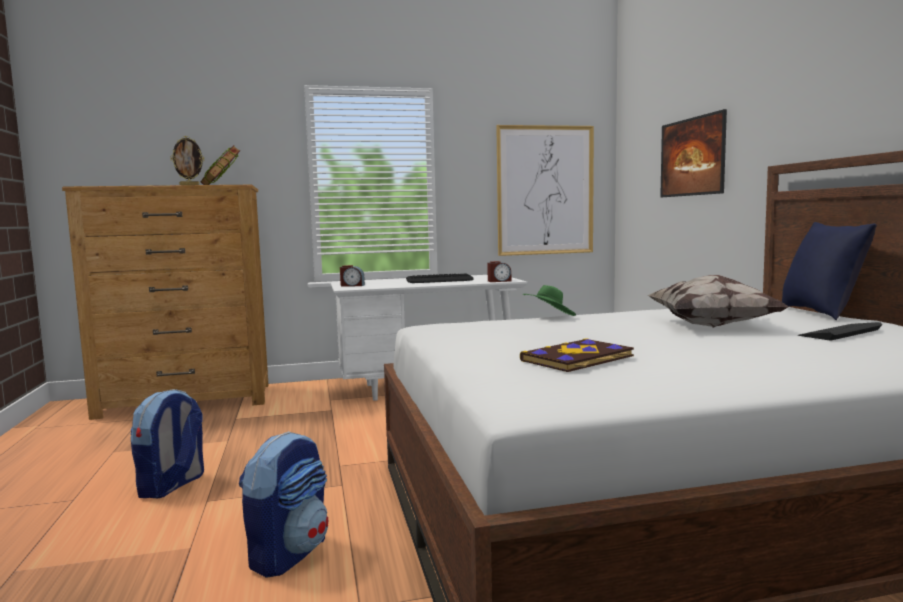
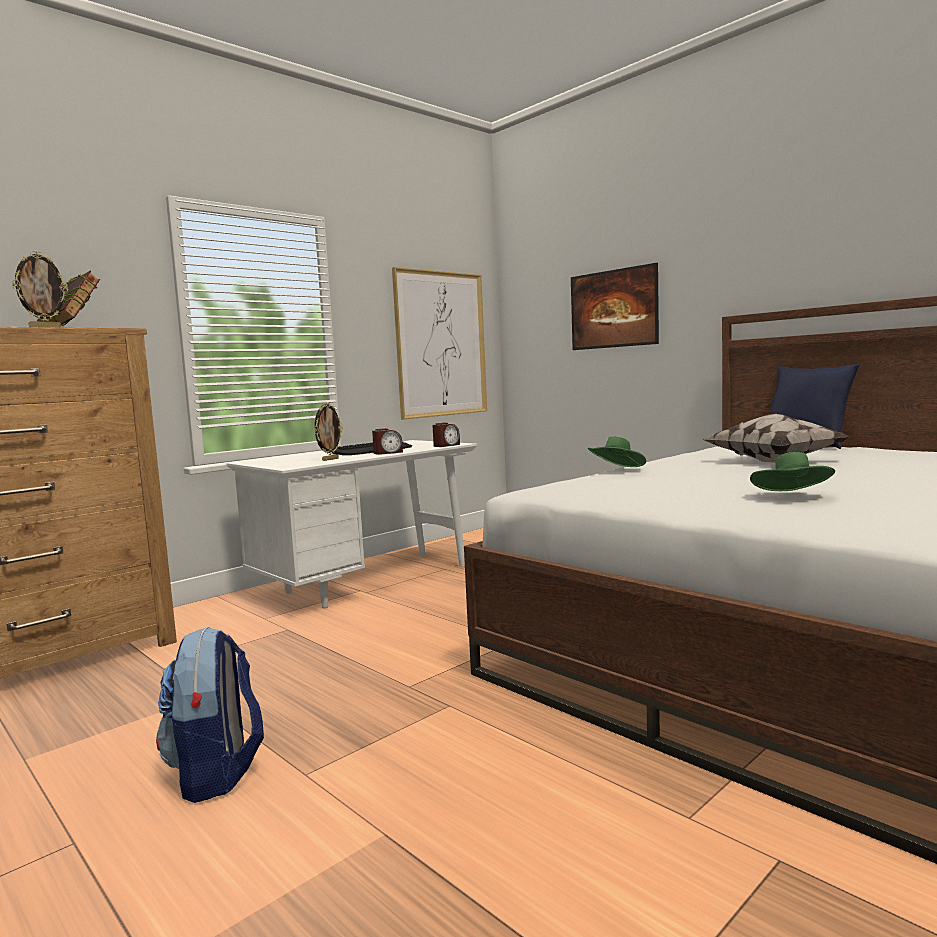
camera: 30 degrees left, 0 degrees up
backpack [239,431,328,578] -> none
alarm clock [340,265,365,287] -> alarm clock moved to [372,428,403,455]
book [520,338,634,372] -> green hat [750,452,835,491]
keyboard [797,322,882,340] -> none
none -> picture frame [314,402,343,461]

